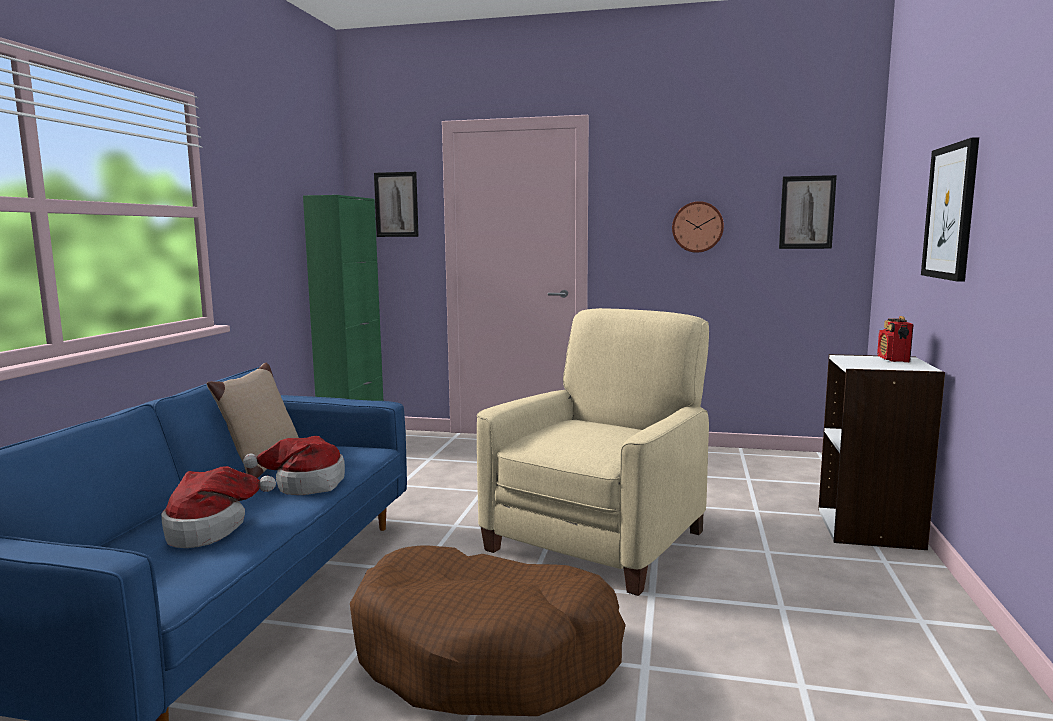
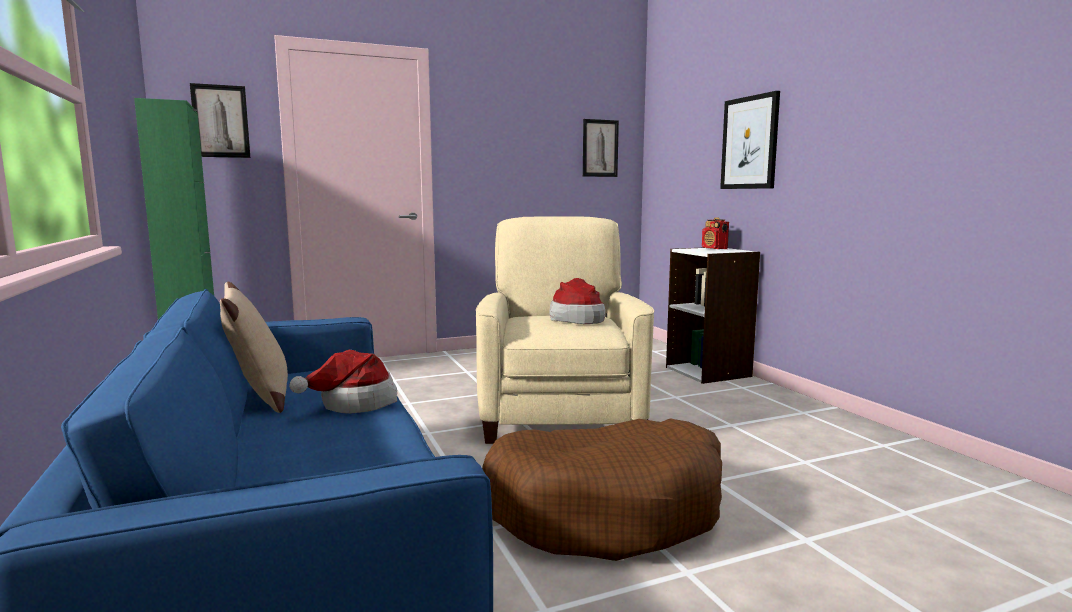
camera: 35 degrees left, 0 degrees up
hat [161,466,276,548] -> hat moved to [549,278,605,324]
wall clock [672,201,724,253] -> none

